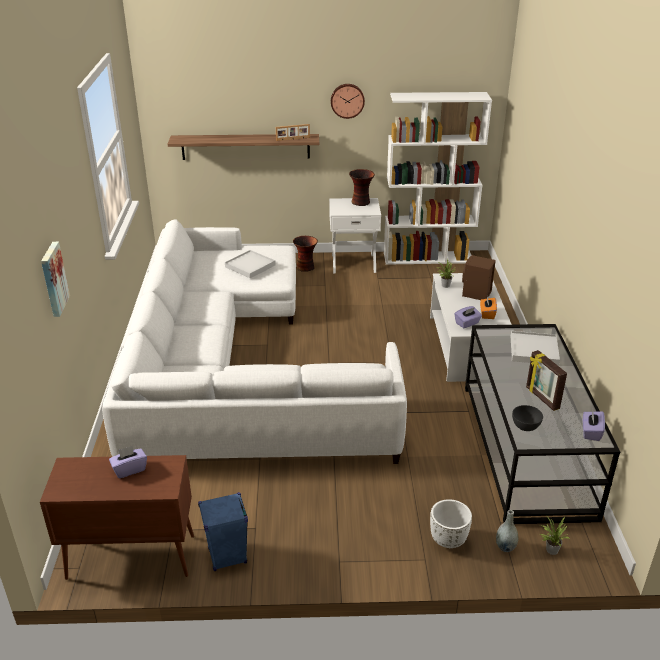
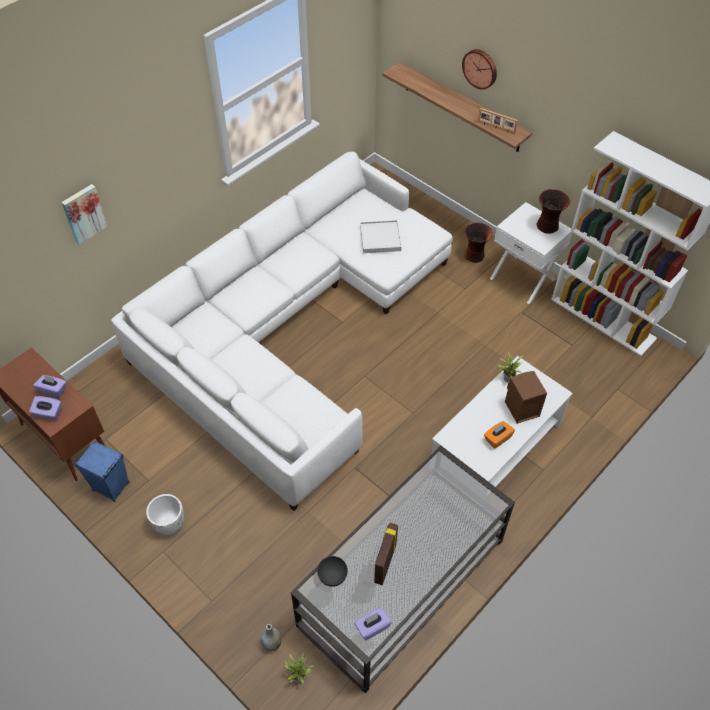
camera: 45 degrees right, 20 degrees up
wall clock [331,84,365,119] -> wall clock moved to [462,49,497,90]
white planter [430,499,472,548] -> white planter moved to [146,494,184,535]
purple tissue box [455,306,482,328] -> purple tissue box moved to [29,396,62,420]
white tray [511,331,560,365] -> none

